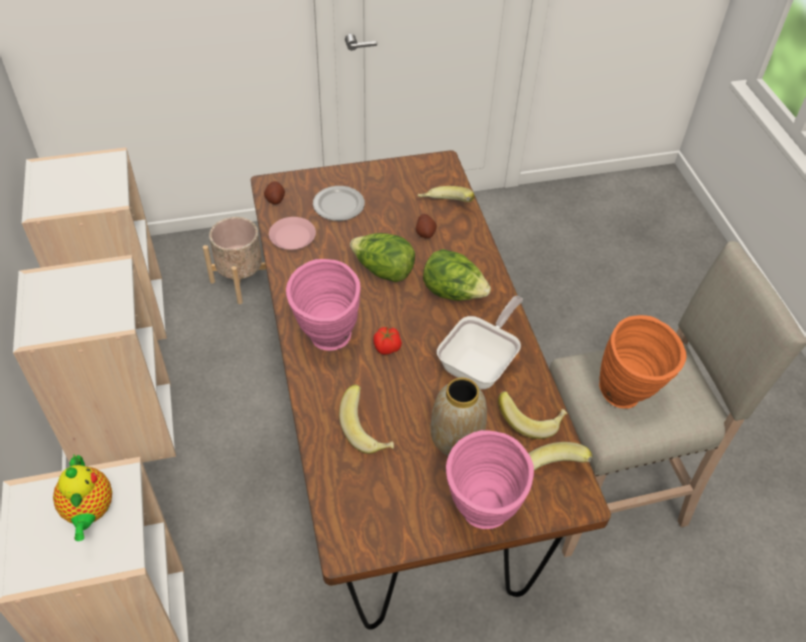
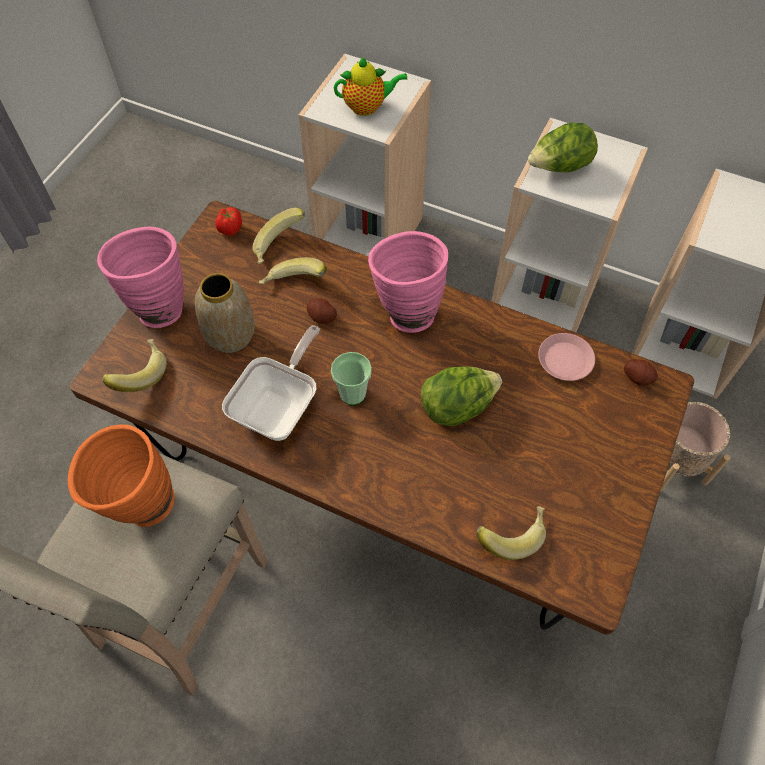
camera: 130 degrees right, 10 degrees up
teapot [53,454,112,541] -> teapot turned 150 degrees clockwise [334,57,407,116]
plate [313,186,365,221] -> none
tomato [373,327,402,355] -> tomato moved to [215,207,242,236]
potato [416,214,437,238] -> potato moved to [307,298,337,324]
lettuce [423,249,491,301] -> lettuce moved to [528,123,598,173]
frying pan [437,296,523,389] -> frying pan turned 135 degrees counterclockwise [222,325,320,441]
banana [498,391,568,439] -> banana moved to [252,208,305,264]
none -> cup [331,352,372,405]

